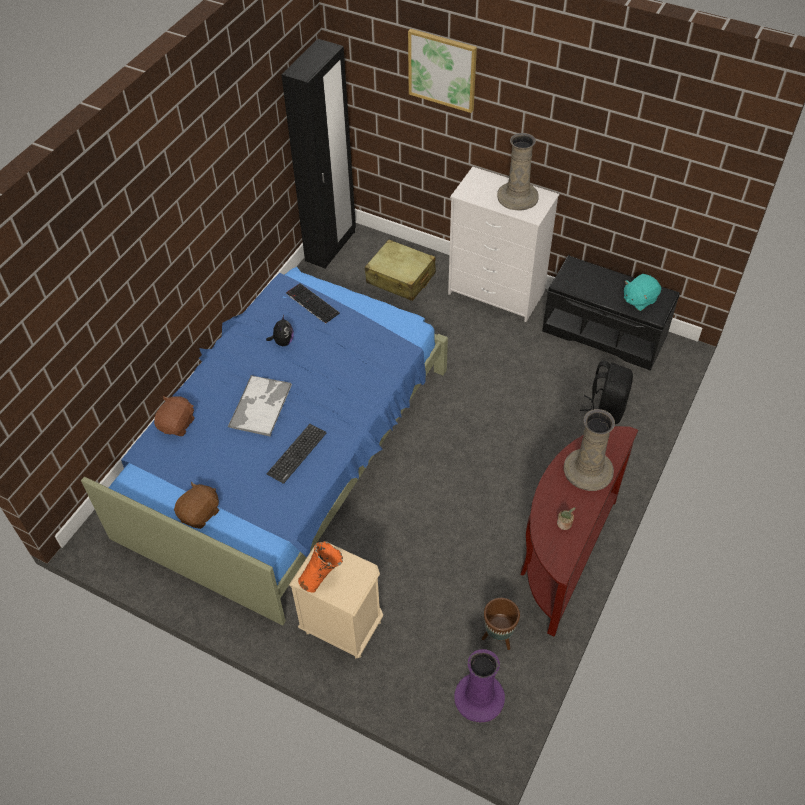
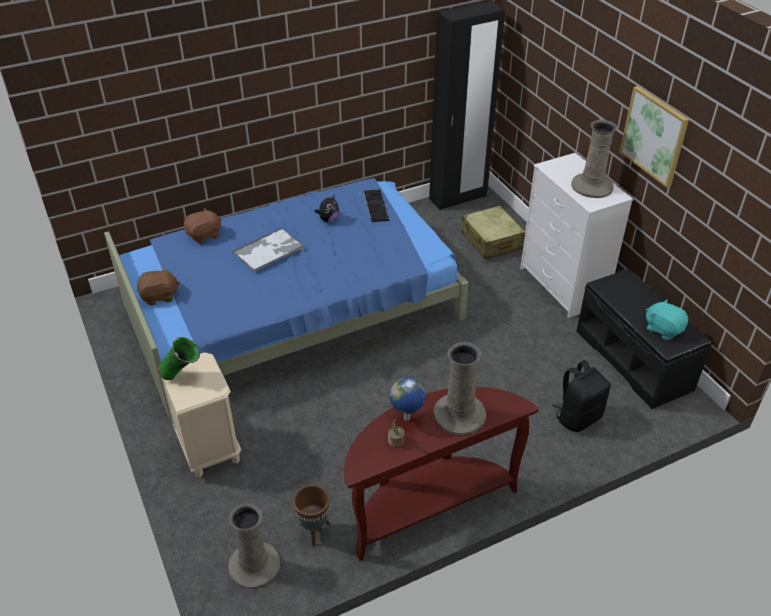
camera: 35 degrees right, 10 degrees down
keyboard [267,424,326,484] -> none
orange vase [298,541,343,593] -> green vase [157,337,200,380]
picture [408,29,477,113] -> picture moved to [620,86,689,187]
purple vase [454,649,505,723] -> beige vase [228,504,280,589]
turquoise plush toy [623,274,661,311] -> turquoise plush toy turned 45 degrees clockwise [646,299,688,340]
none -> globe [389,377,426,421]

